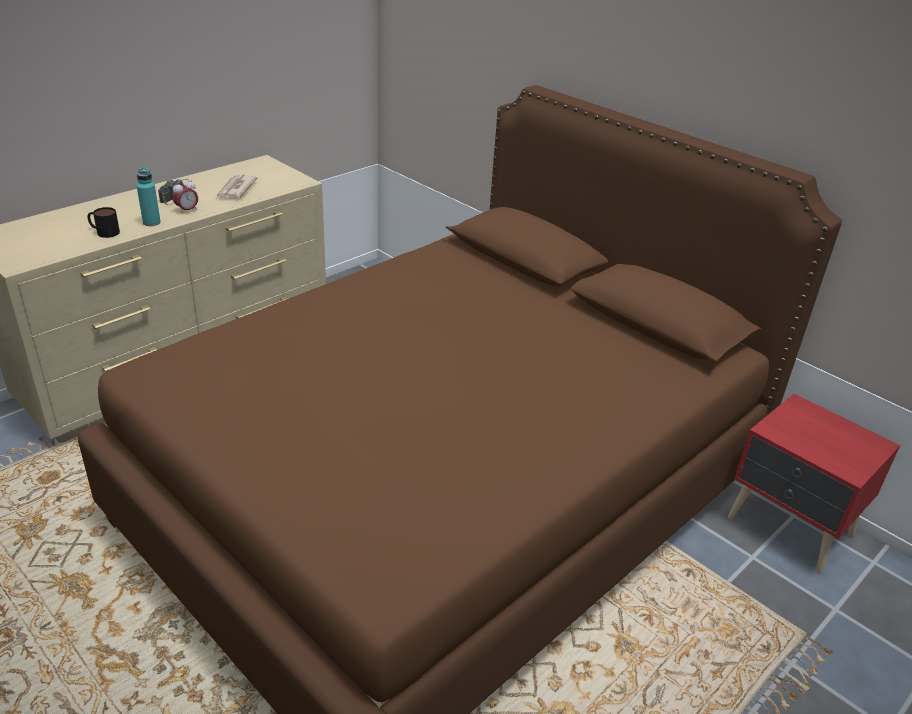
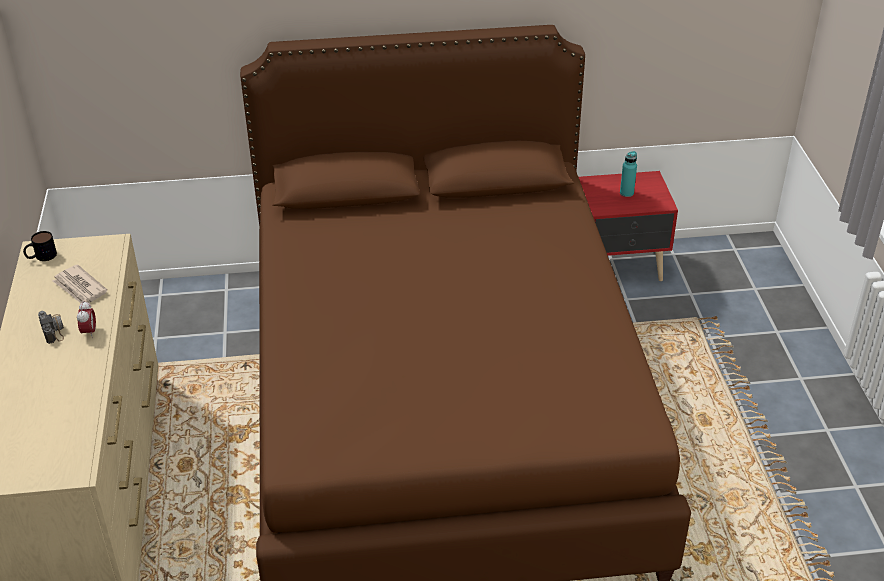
camera: 50 degrees left, 5 degrees up
mug [88,207,120,238] -> mug moved to [23,231,57,261]
turquoise bottle [137,168,161,226] -> turquoise bottle moved to [620,151,637,197]

